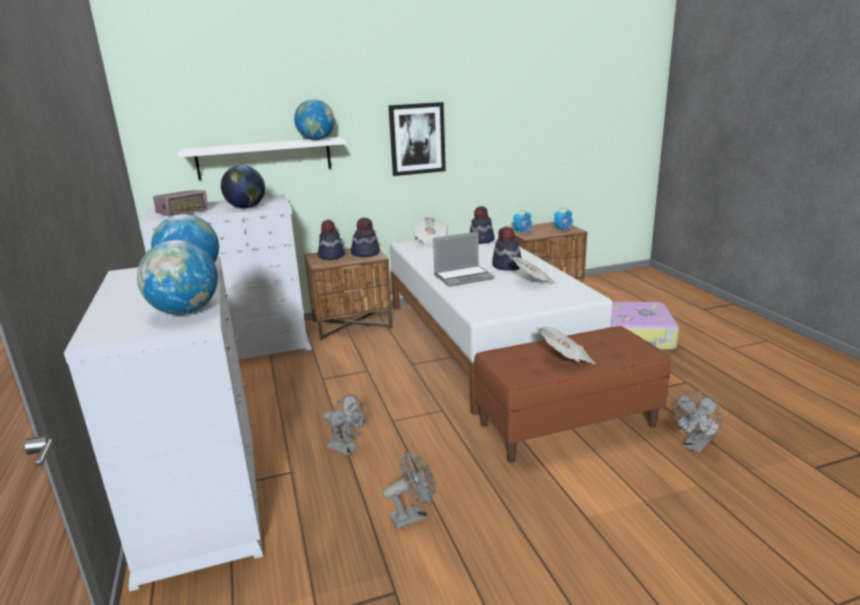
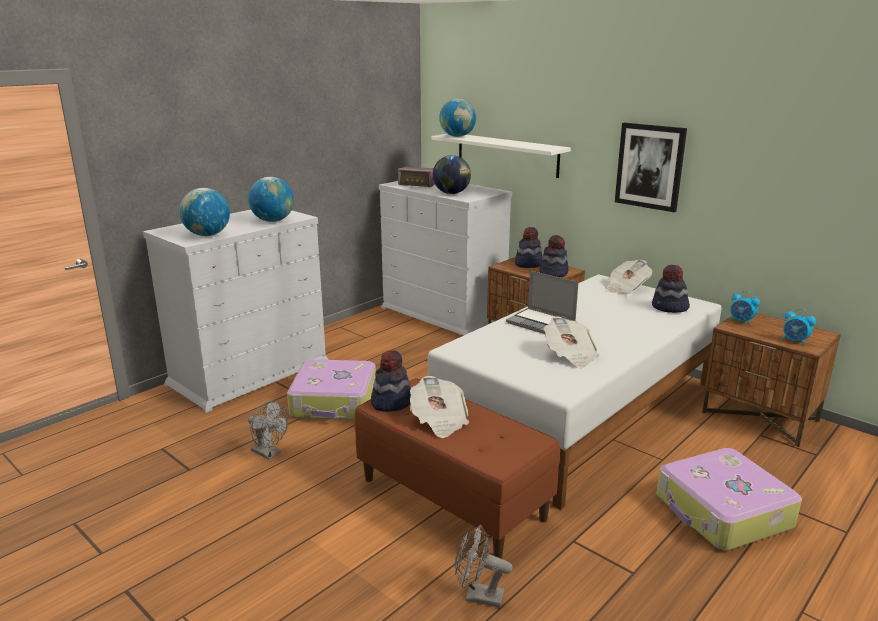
camera: 60 degrees right, 0 degrees up
globe [294,99,335,140] -> globe moved to [439,99,476,137]
grey fan [323,395,365,456] -> suitcase [287,359,376,420]
hat [492,226,521,271] -> hat moved to [371,350,411,412]

